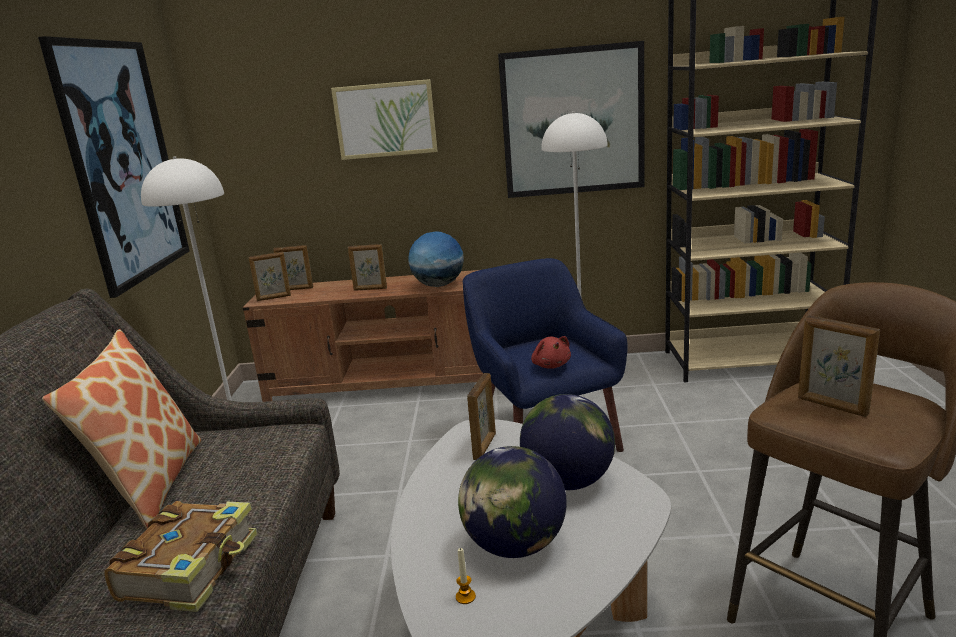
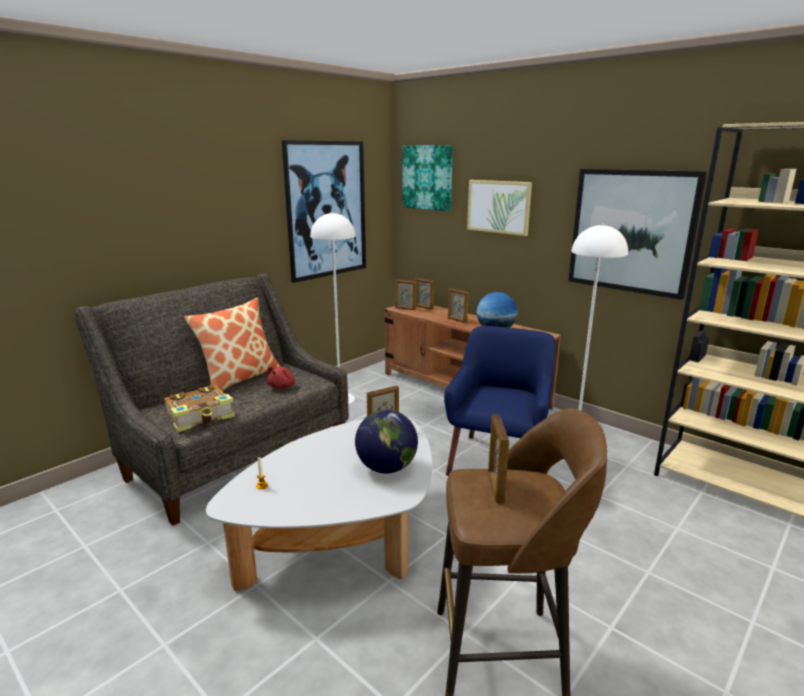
camera: 40 degrees right, 0 degrees up
globe [458,446,567,558] -> none
red plush toy [531,336,571,369] -> red plush toy moved to [267,366,295,389]
none -> picture [403,145,453,211]

